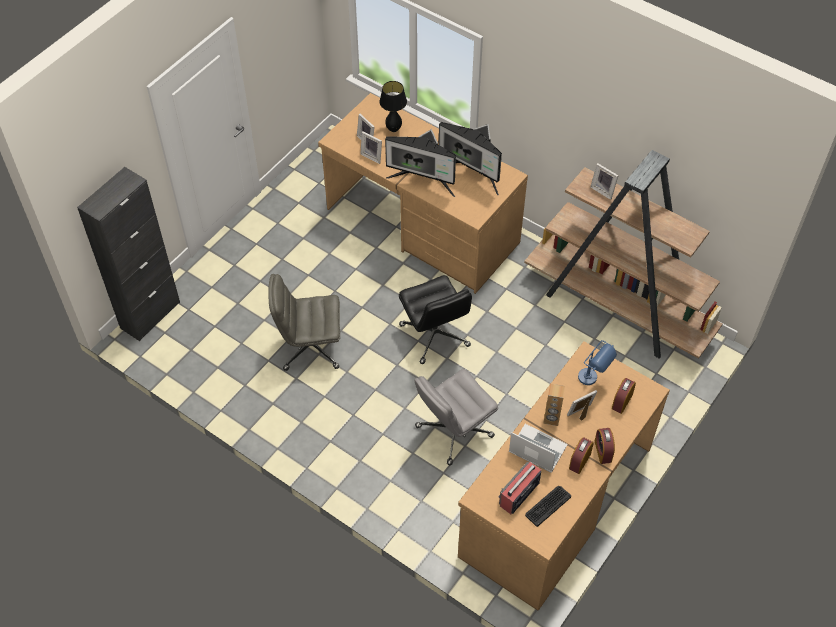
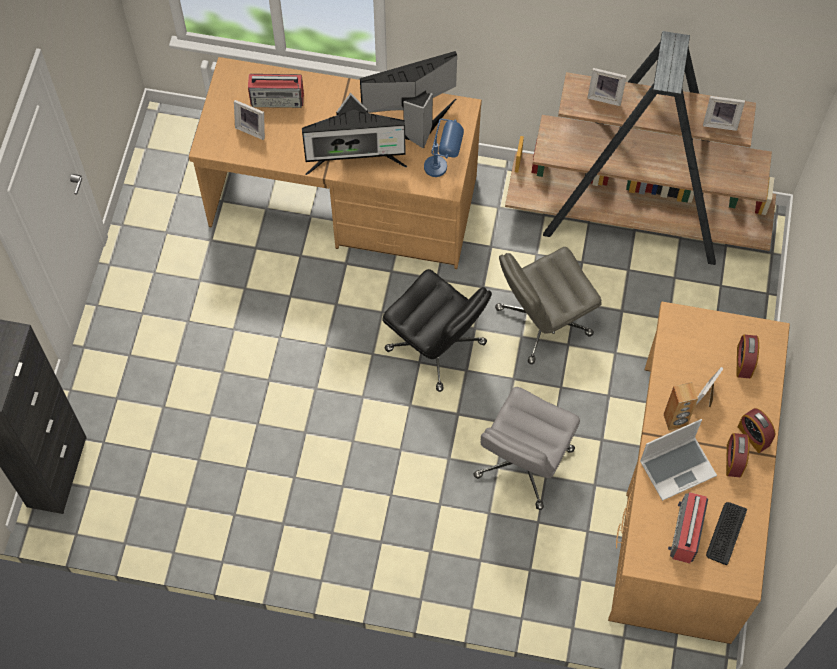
camera: 25 degrees left, 10 degrees up
grey office chair [268,274,340,371] -> grey office chair moved to [495,247,602,364]
picture frame [360,131,382,164] -> picture frame moved to [703,96,745,131]
black table lamp [379,81,407,132] -> radio [248,74,304,108]
monitor [439,122,502,195] -> monitor turned 150 degrees clockwise [360,51,457,149]
laptop [509,424,568,473] -> laptop turned 150 degrees clockwise [640,419,717,501]
blue table lamp [578,340,617,385] -> blue table lamp moved to [424,118,464,177]

